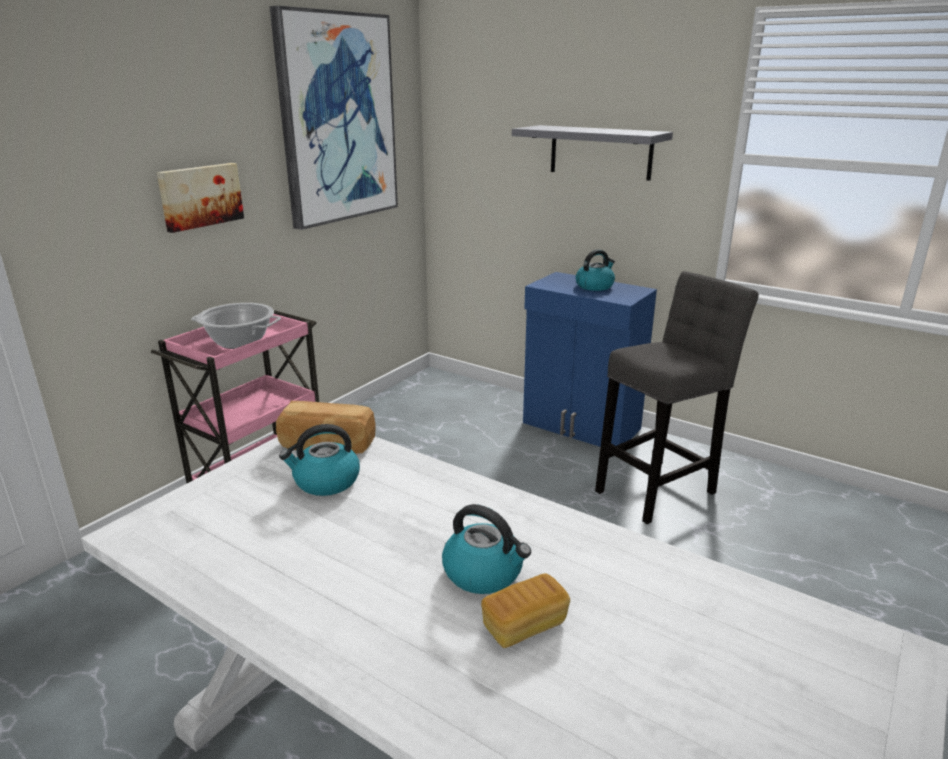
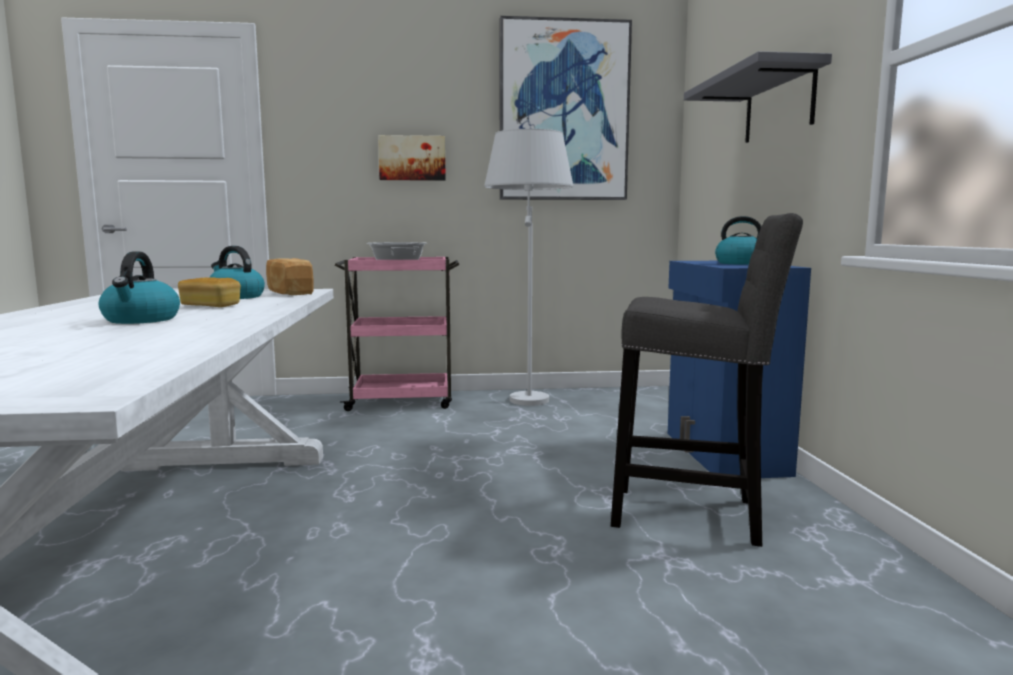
camera: 50 degrees right, 15 degrees down
bread [481,574,570,648] -> bread moved to [178,277,241,307]
none -> white floor lamp [484,129,573,406]

